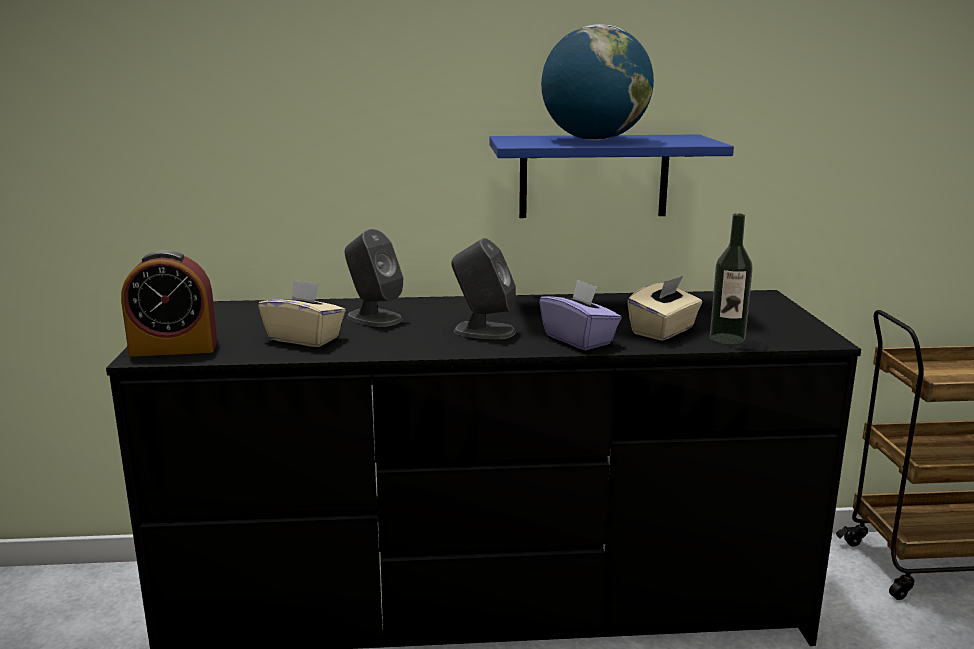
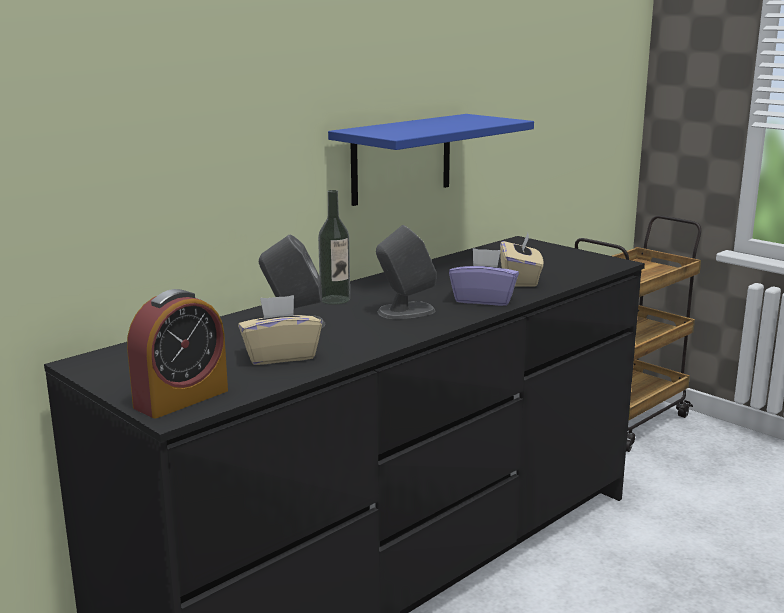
camera: 40 degrees left, 0 degrees up
globe [541,24,654,140] -> none
bottle [710,213,753,345] -> bottle moved to [318,190,350,305]

